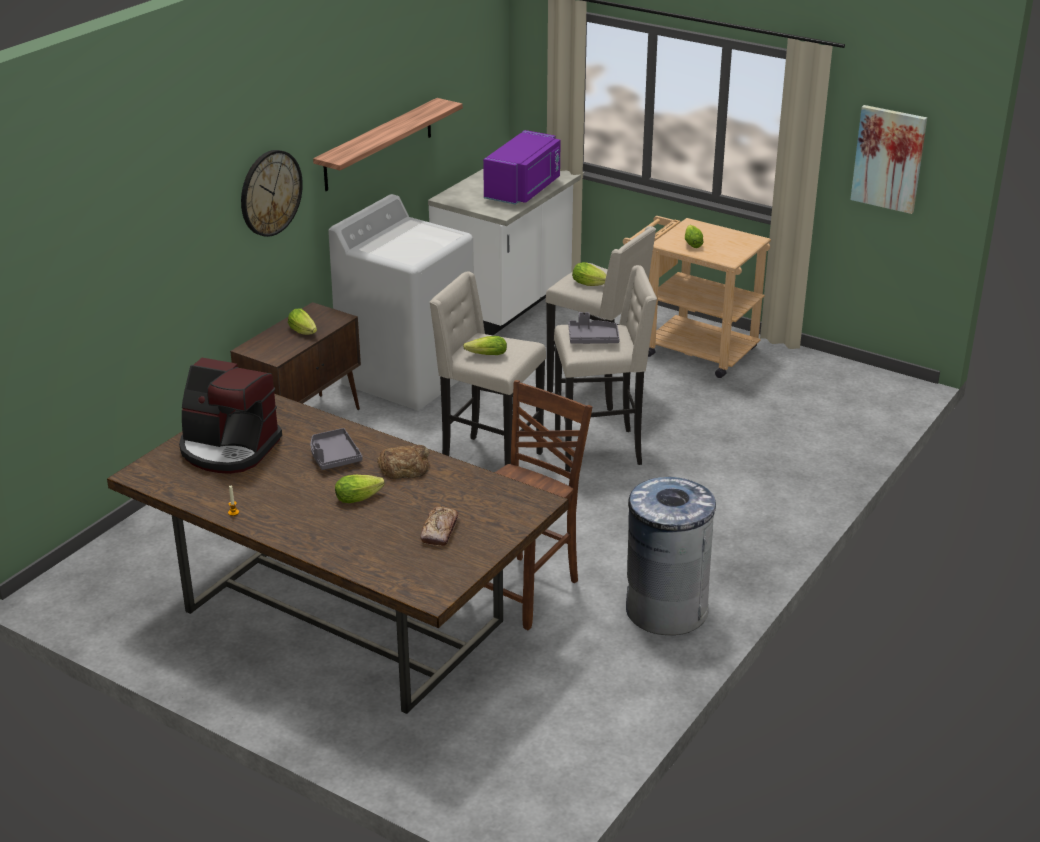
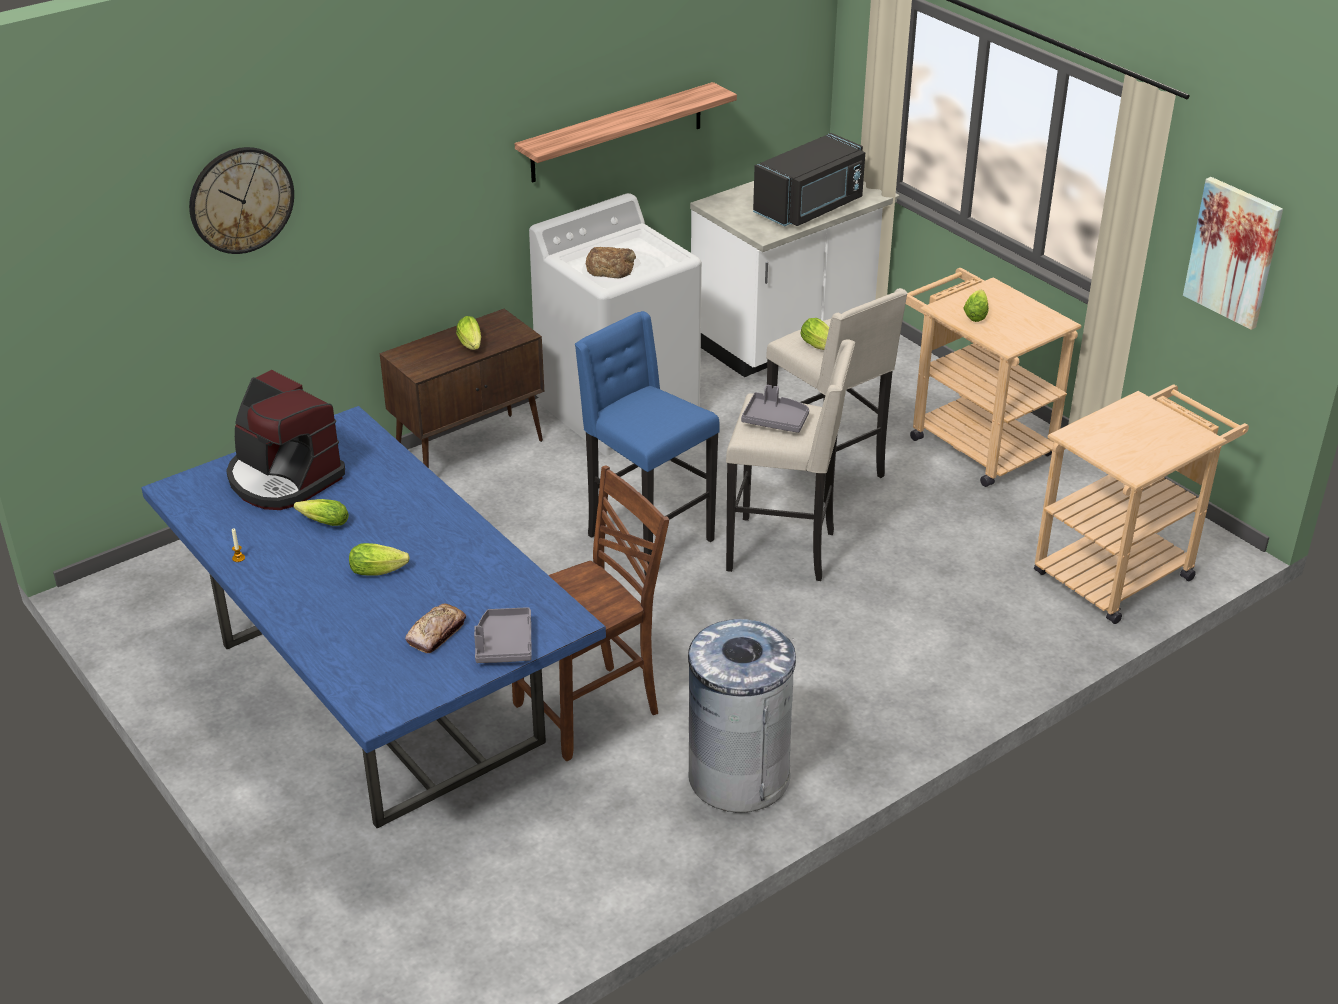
camera: 20 degrees right, 5 degrees up
brown dining table [107,394,569,714] -> blue dining table [141,406,606,829]
wall clock [241,150,303,237] -> wall clock moved to [189,147,294,254]
grey tray [310,428,363,470] -> grey tray moved to [474,607,532,663]
bread [377,445,430,479] -> bread moved to [585,247,636,278]
beige stool [430,271,546,465] -> blue stool [575,311,720,576]
lettuce [463,336,507,355] -> lettuce moved to [294,499,349,526]
purple microwave [483,130,561,205] -> black microwave [753,133,865,227]
none -> beige cart [1034,385,1249,624]

